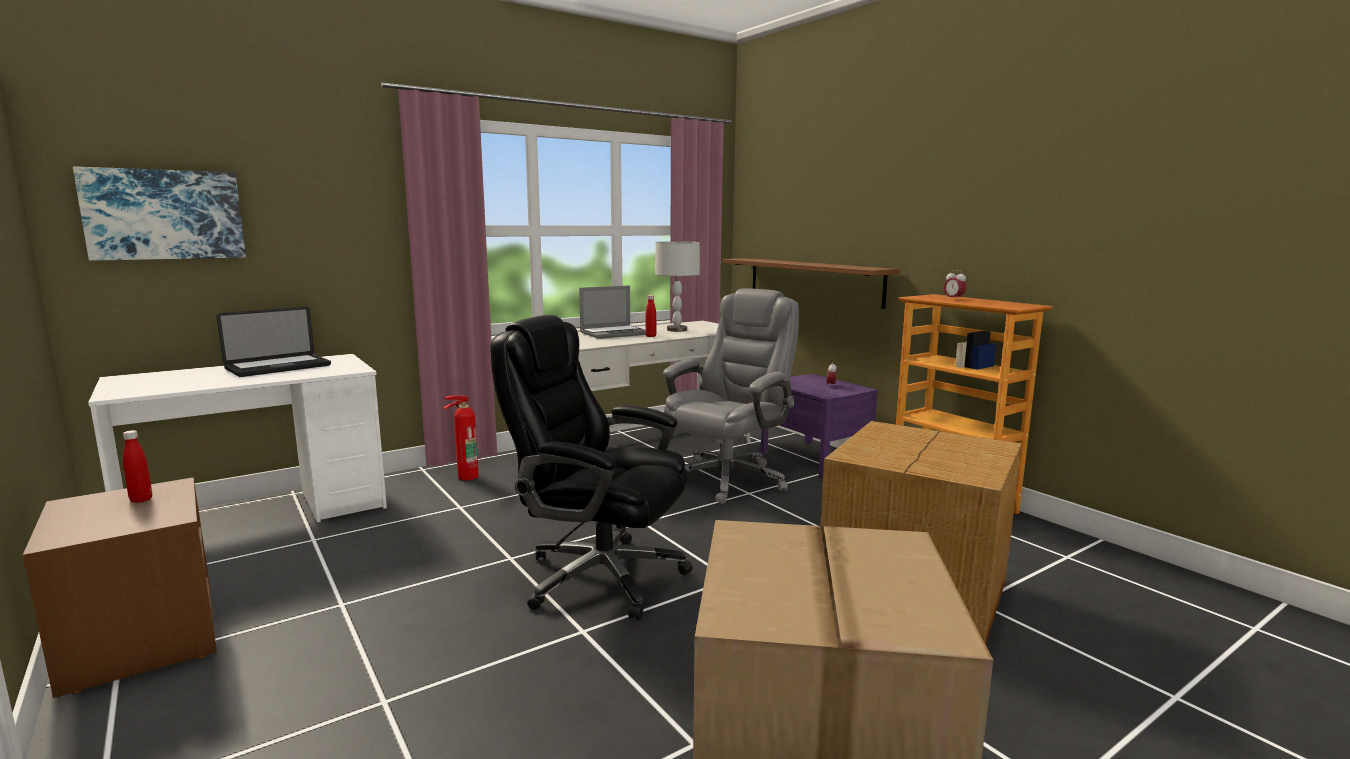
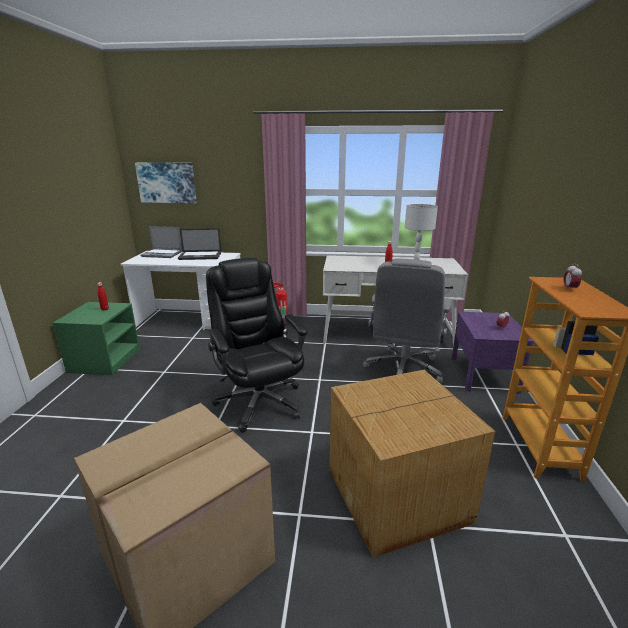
camera: 40 degrees right, 10 degrees up
brown nightstand [23,477,217,698] -> green nightstand [53,302,140,376]
laptop [579,285,646,339] -> laptop moved to [141,226,182,258]
grey office chair [663,288,799,504] -> grey office chair turned 120 degrees clockwise [363,258,451,383]
brown shelf [723,258,900,309] -> none

